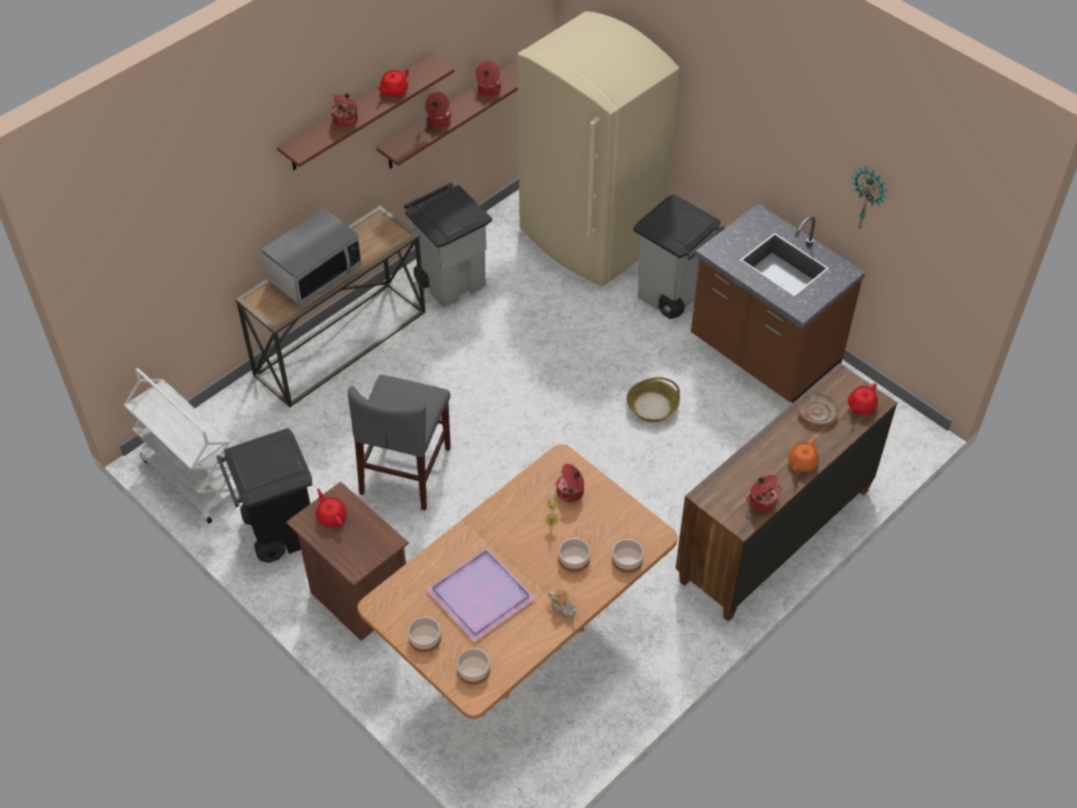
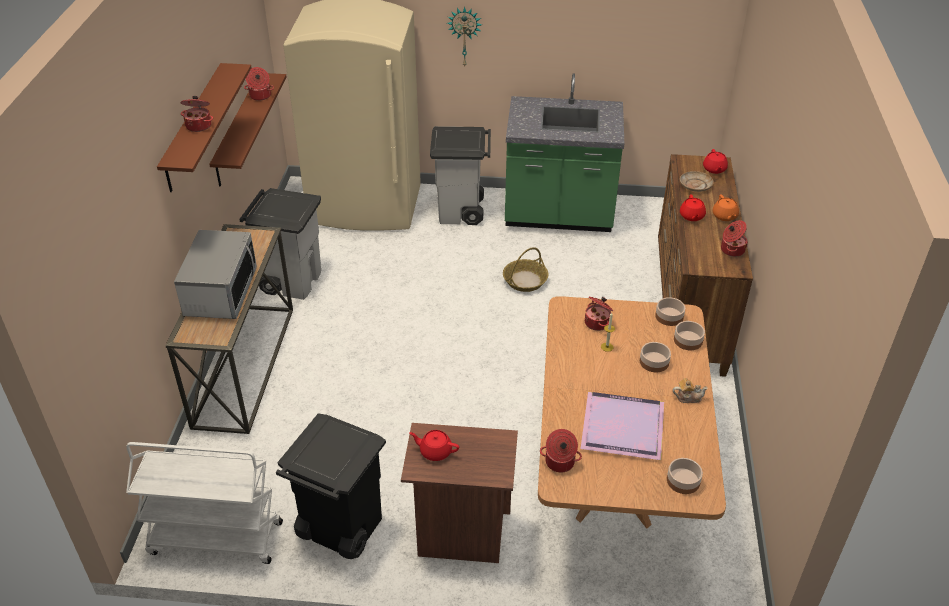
camera: 40 degrees left, 10 degrees down
grey chair [348,375,451,510] -> none
red teapot [376,69,409,97] -> red teapot moved to [680,194,706,221]
bowl [408,617,441,653] -> bowl moved to [655,297,685,326]
cooking pot [425,92,451,128] -> cooking pot moved to [540,429,582,472]
brown counter [691,203,865,403] -> green counter [505,73,624,232]
wall clock [851,166,888,230] -> wall clock moved to [447,7,482,67]

